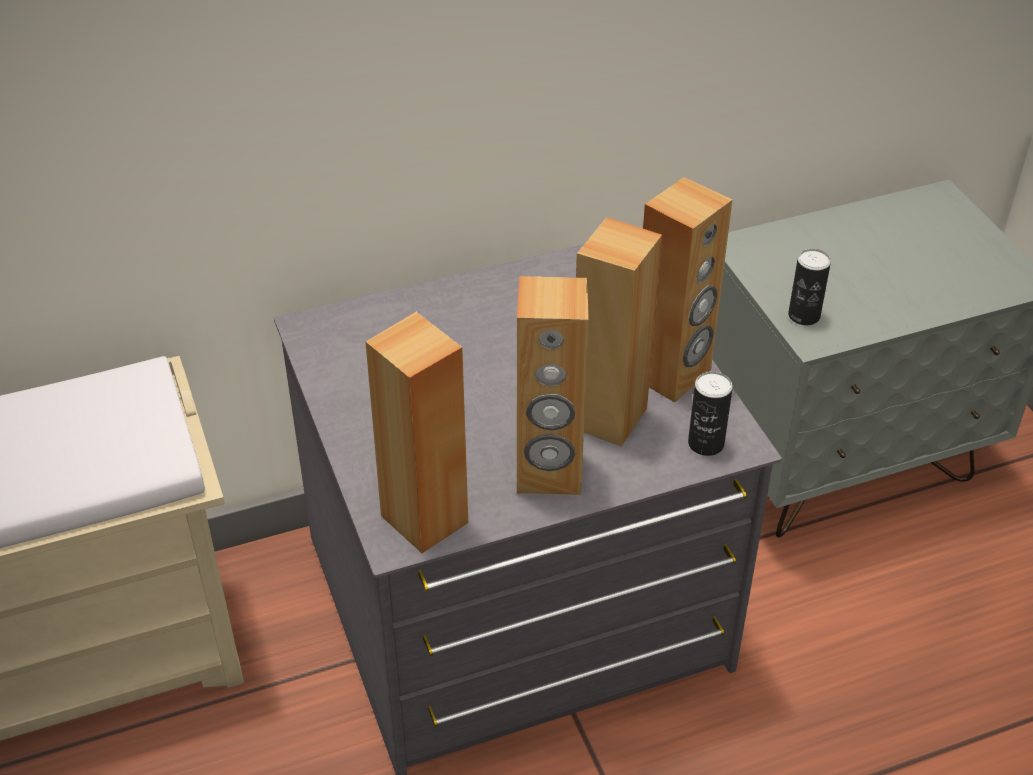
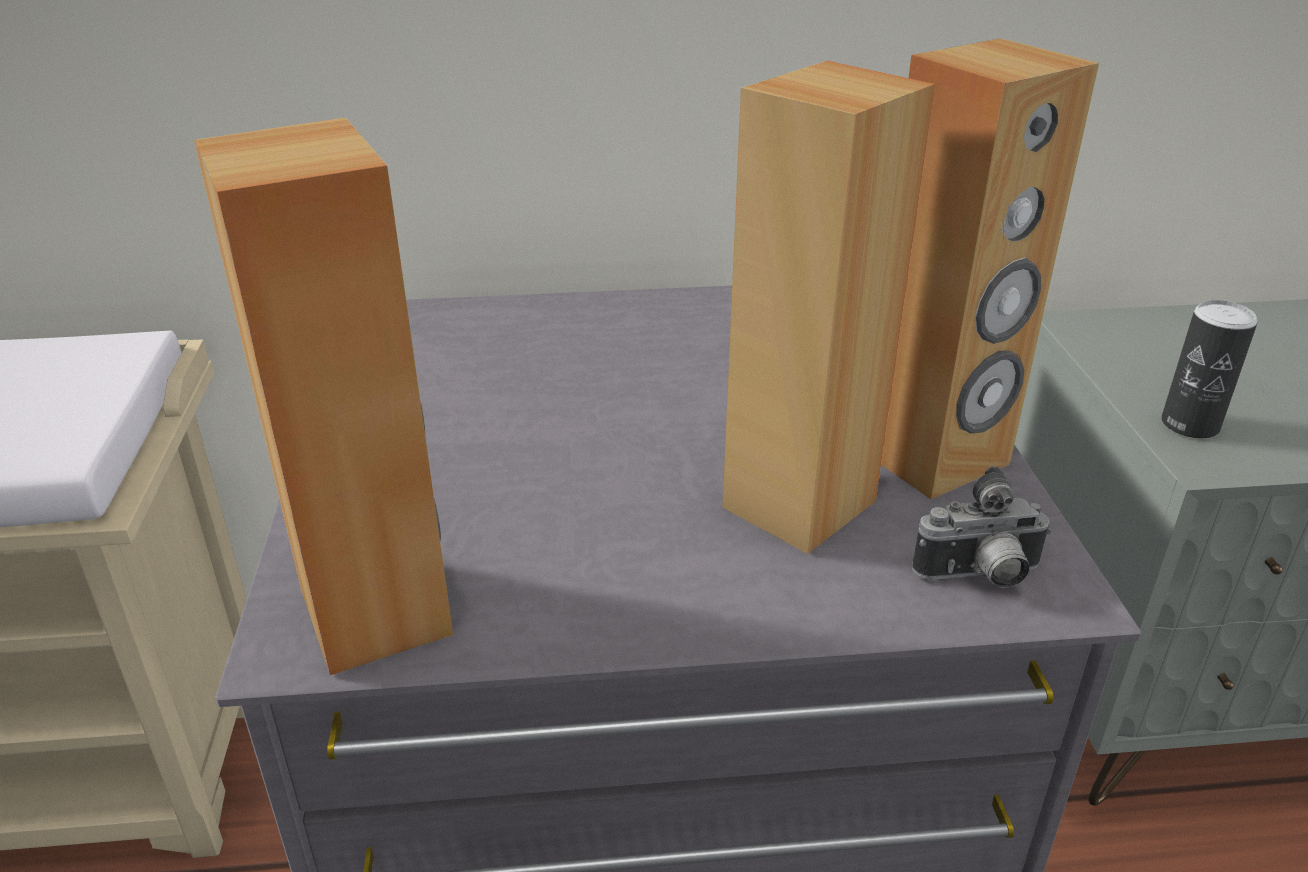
camera: 15 degrees right, 10 degrees down
brown speaker [517,276,589,495] -> none
can [688,371,733,456] -> camera [912,466,1051,588]

